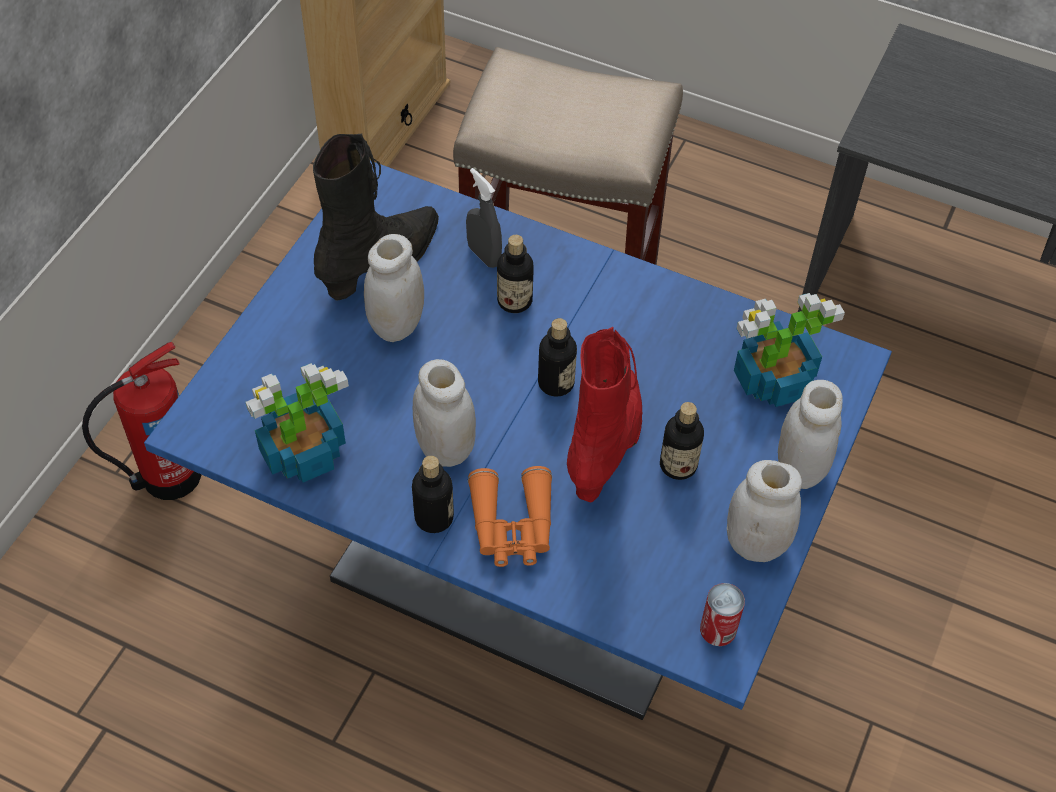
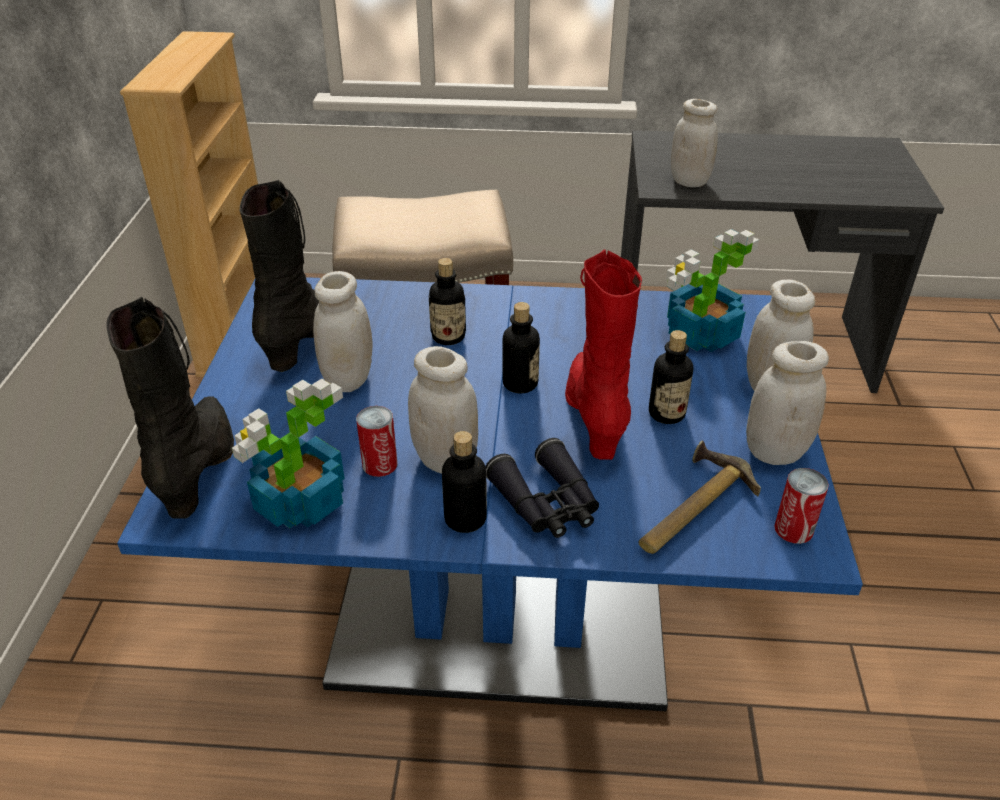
camera: 20 degrees left, 15 degrees down
fire extinguisher [82,342,201,500] -> none
grey spray bottle [466,168,502,268] -> none
orange binoculars [468,466,552,567] -> black binoculars [485,438,599,538]
none -> black boot [106,297,234,519]
none -> can [356,406,398,477]
none -> hammer [639,441,761,554]
none -> white jar [671,99,718,187]

